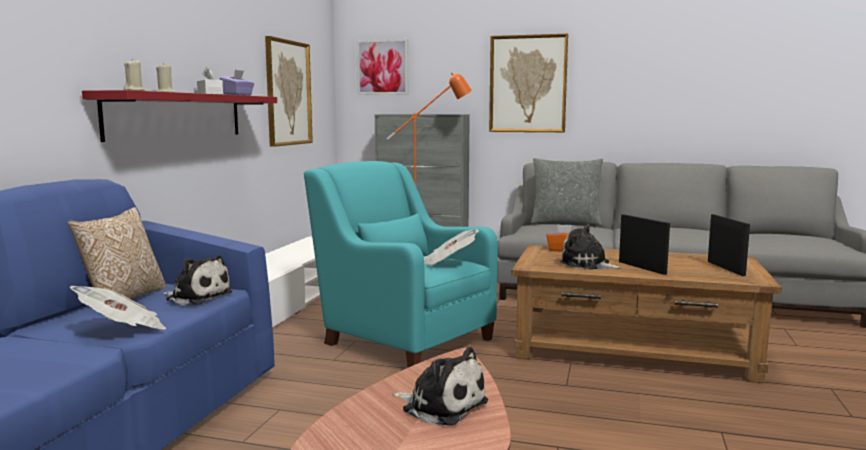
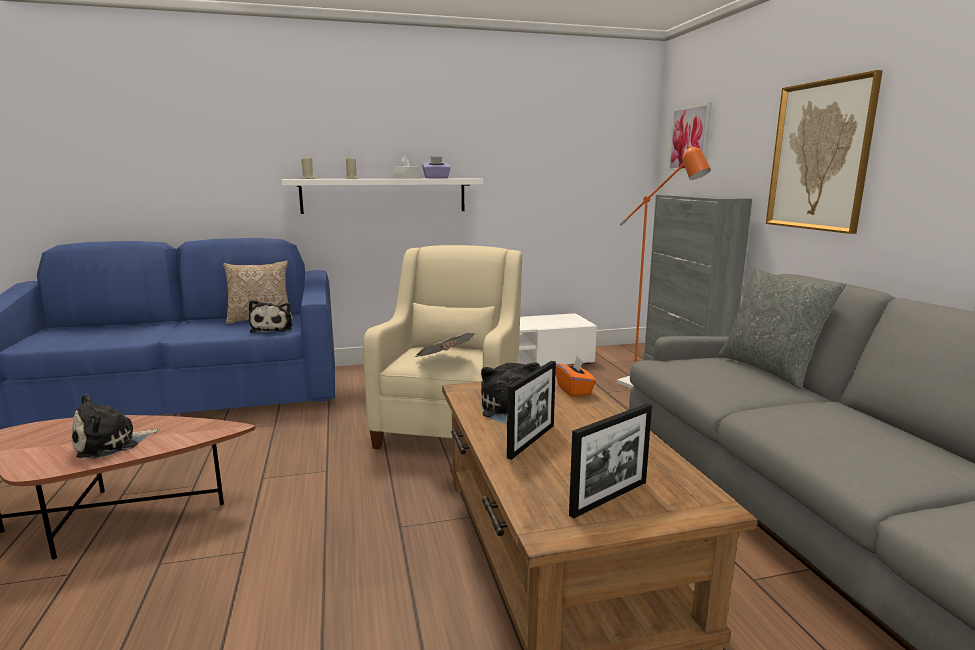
camera: 60 degrees right, 5 degrees up
newspaper [70,286,166,329] -> none
red shelf [82,90,277,142] -> white shelf [281,179,484,214]
picture [265,36,313,147] -> none
turquoise armchair [304,161,498,367] -> beige armchair [363,245,522,449]
plush toy [392,347,488,426] -> plush toy turned 45 degrees clockwise [71,394,160,458]

